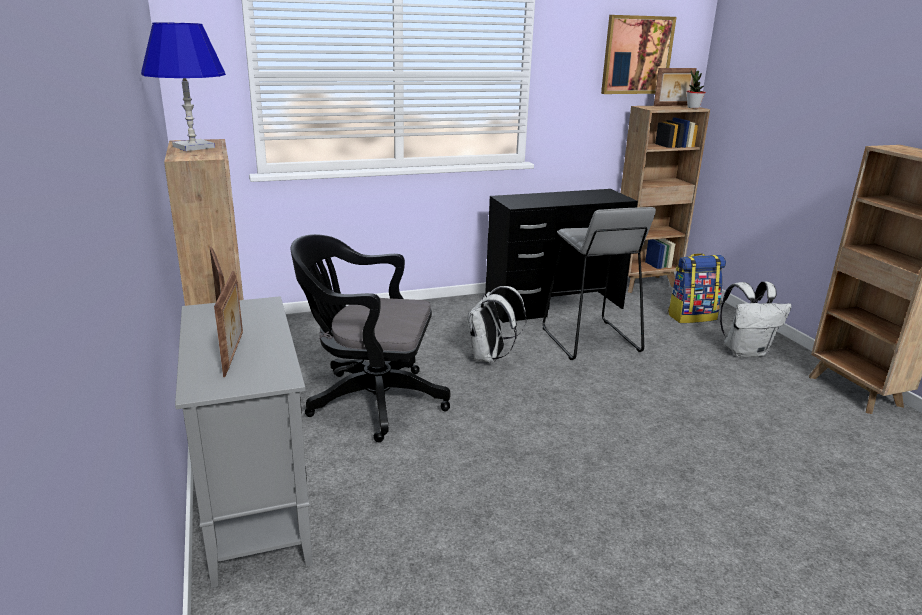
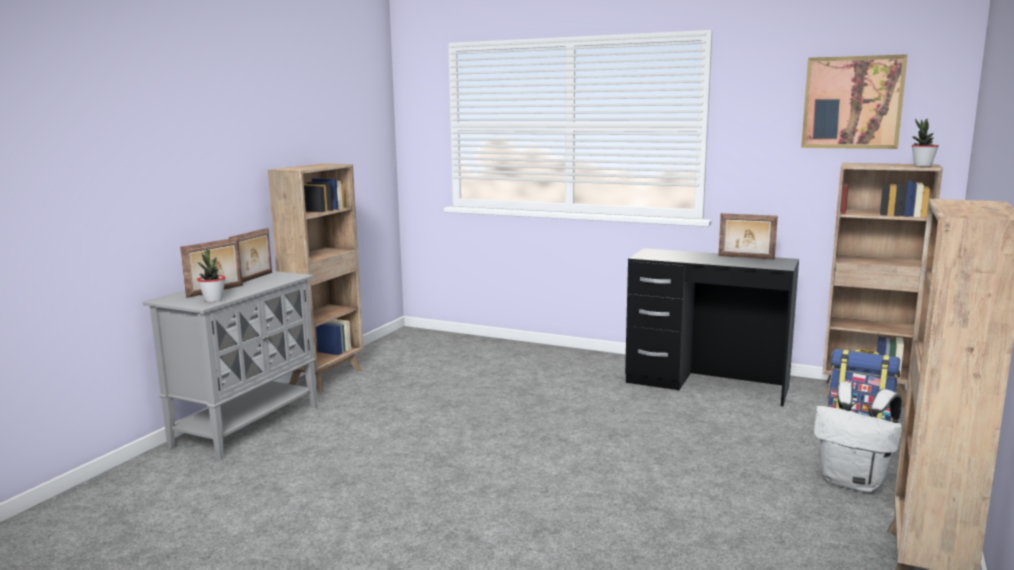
camera: 45 degrees right, 10 degrees down
blue table lamp [141,22,226,151] -> none
black office chair [290,234,450,442] -> none
white backpack [467,286,526,363] -> none
grey stool [543,207,656,360] -> none
picture frame [654,68,696,106] -> picture frame moved to [718,213,778,260]
none -> potted plant [197,248,225,302]

